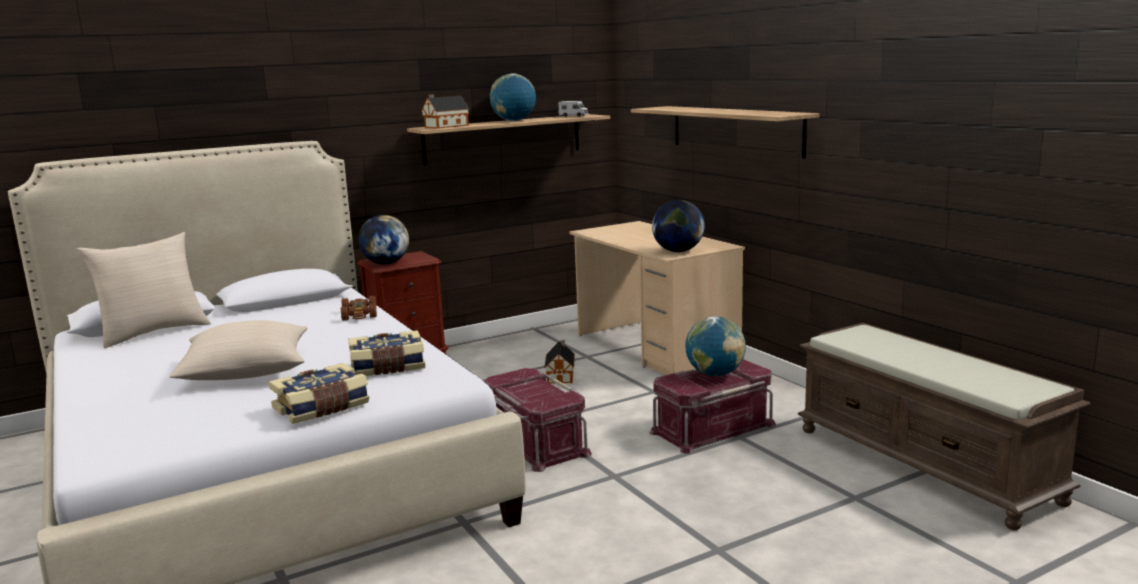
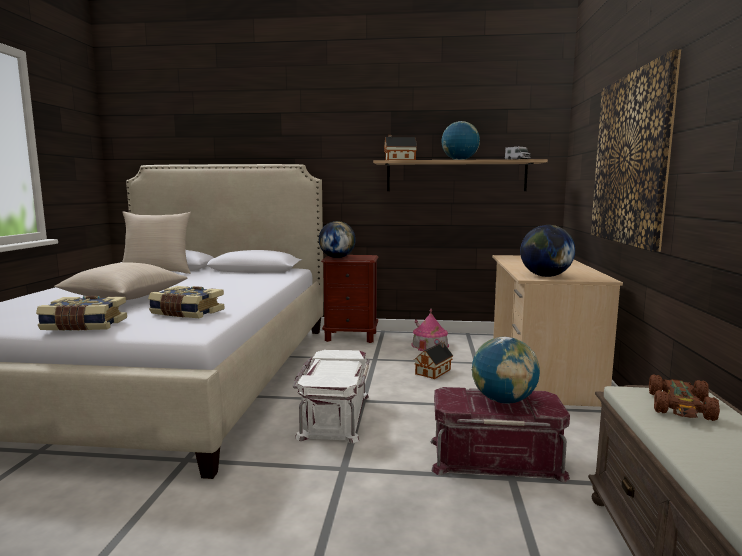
camera: 35 degrees right, 5 degrees down
brown toy car [341,296,377,321] -> brown toy car moved to [649,374,720,421]
red storage box [484,368,592,472] -> white storage box [293,350,370,444]
shelf [631,106,820,159] -> picture [591,49,681,252]
none -> toy house [412,309,449,351]

